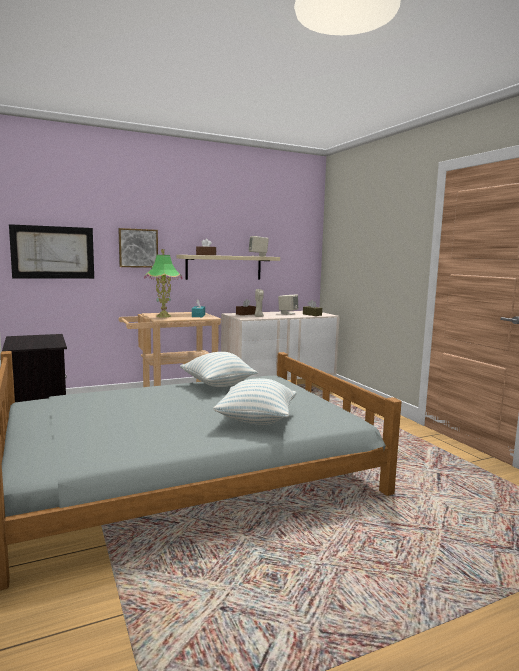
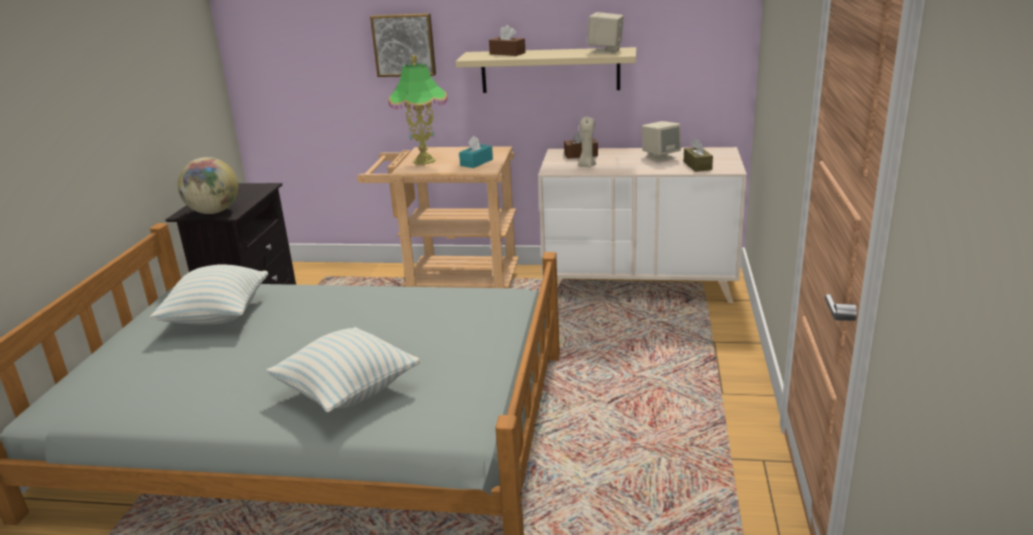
camera: 35 degrees right, 15 degrees up
picture [9,224,94,279] -> none
pillow [180,352,258,387] -> pillow moved to [150,264,268,325]
none -> globe [178,157,238,214]

